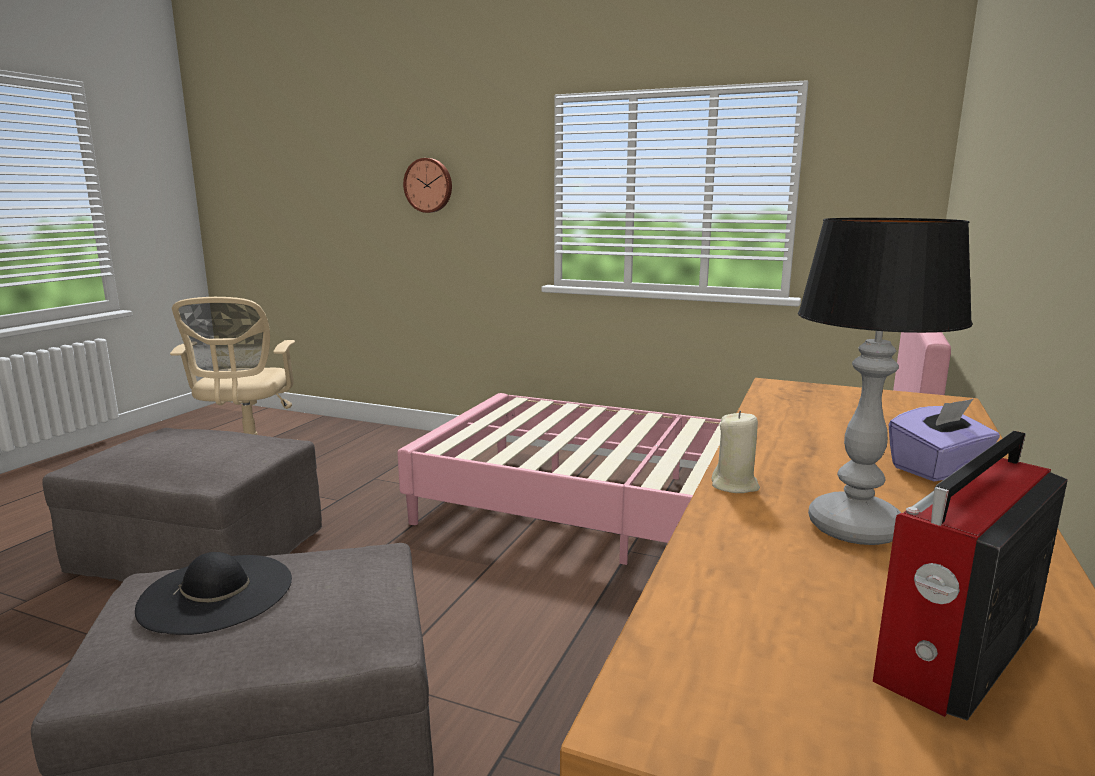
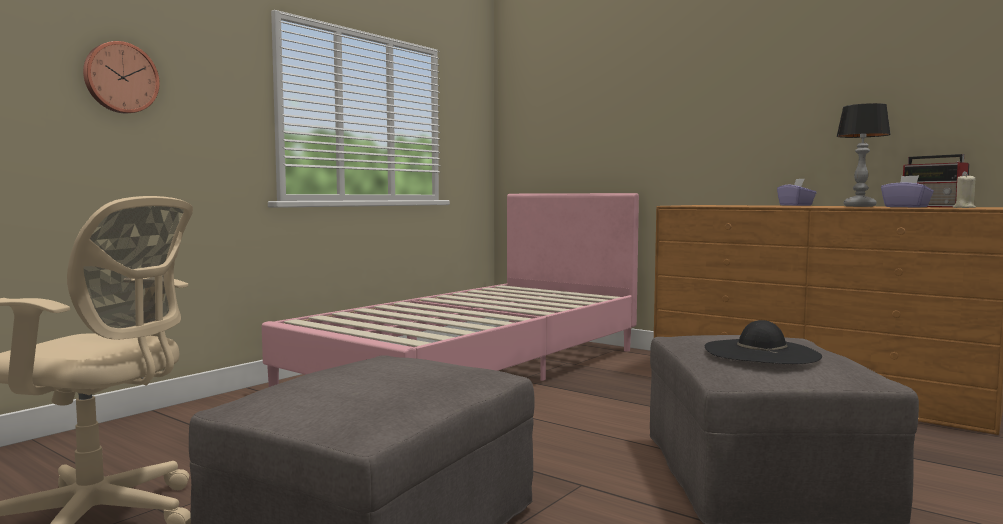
camera: 75 degrees left, 10 degrees down
beige candle [712,411,760,493] -> beige candle moved to [953,174,976,208]
none -> purple tissue box [881,175,934,208]

